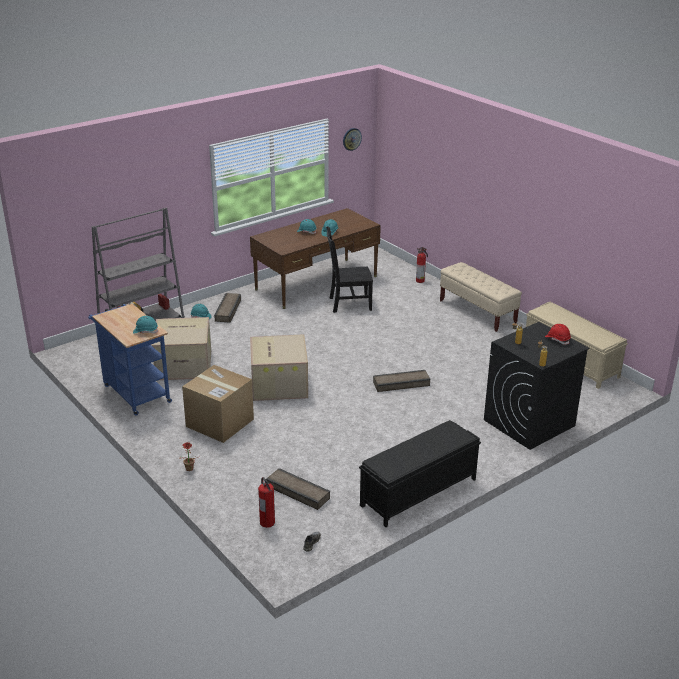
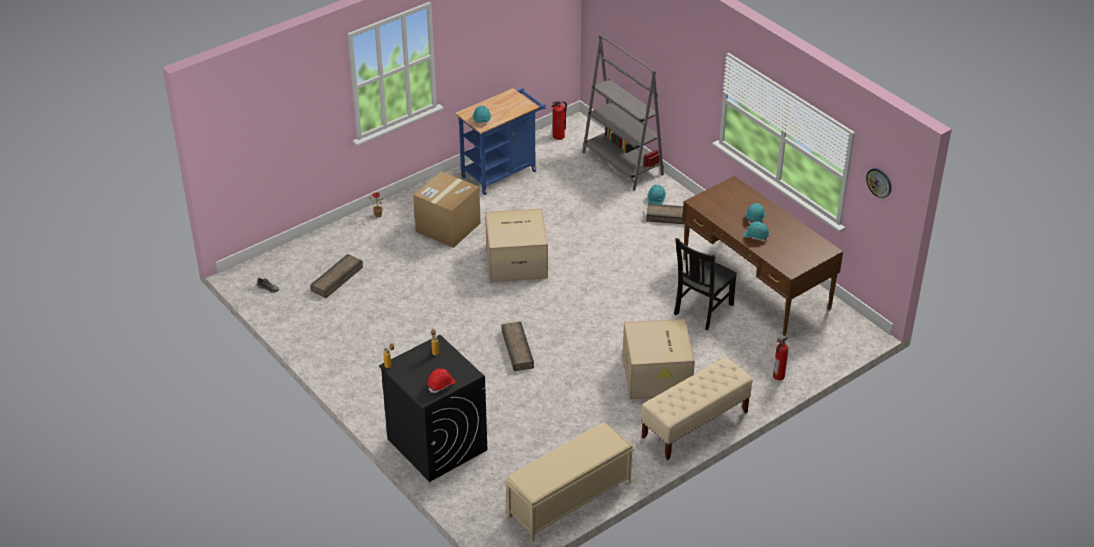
camera: 90 degrees right, 10 degrees up
cardboard box [152,317,211,380] -> cardboard box moved to [623,319,695,399]
fire extinguisher [258,477,275,528] -> fire extinguisher moved to [551,101,567,140]
black chair [327,226,373,313] -> black chair turned 135 degrees counterclockwise [674,238,737,330]
black bench [359,420,481,527] -> none

